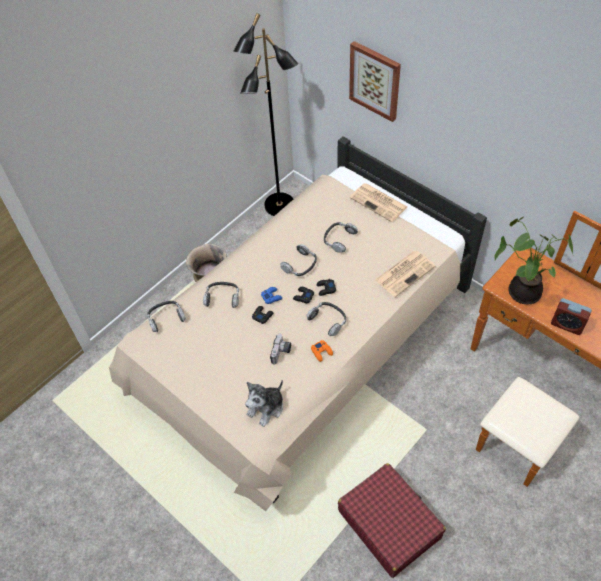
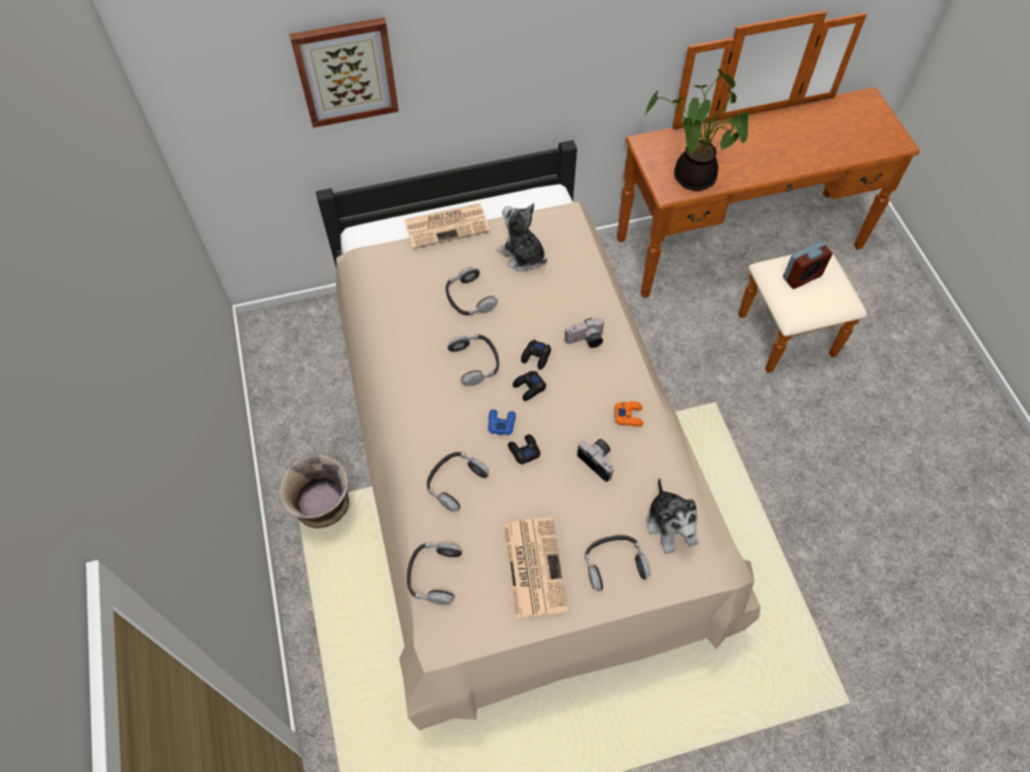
camera: 60 degrees left, 5 degrees up
black floor lamp [233,13,298,216] -> none
headphones [307,302,346,336] -> headphones moved to [585,535,651,591]
red suitcase [338,463,446,578] -> none
newspaper [375,251,435,297] -> newspaper moved to [503,517,568,619]
alarm clock [551,298,592,335] -> alarm clock moved to [783,241,832,289]
none -> plush toy [497,203,547,272]
none -> camera [565,318,605,348]

